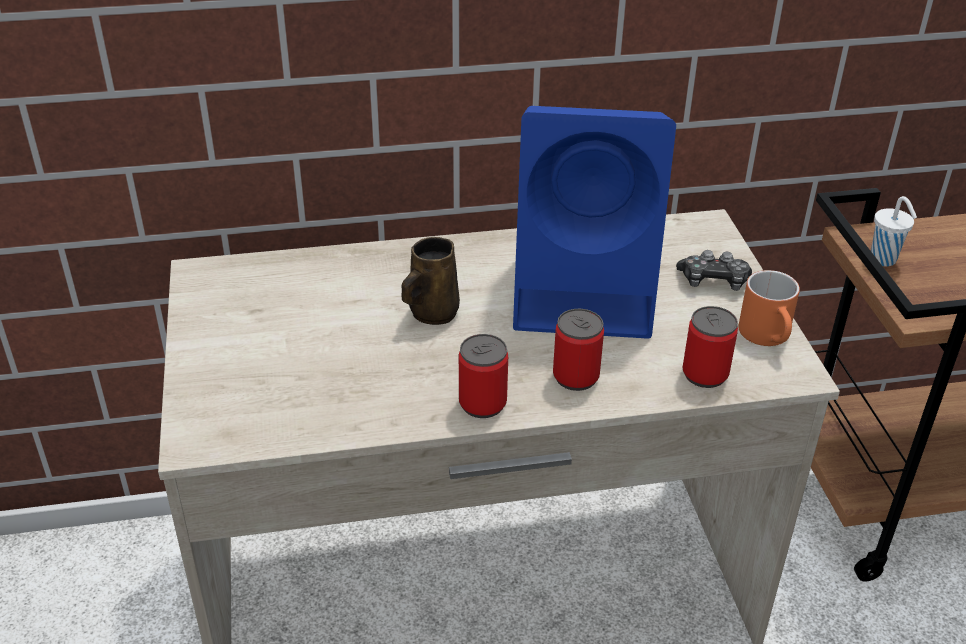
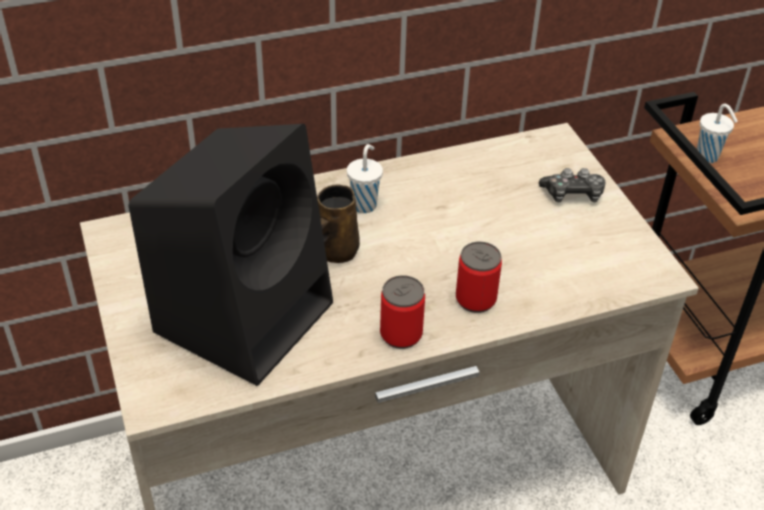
camera: 10 degrees left, 5 degrees up
blue speaker [513,106,676,339] -> none
can [682,306,738,388] -> none
orange mug [738,270,800,346] -> none
none -> black speaker [129,124,333,386]
none -> white cup [347,144,383,213]

